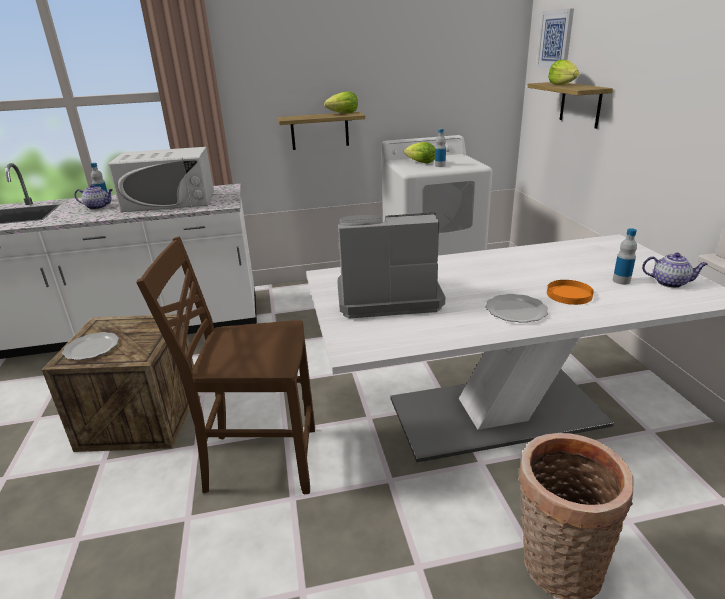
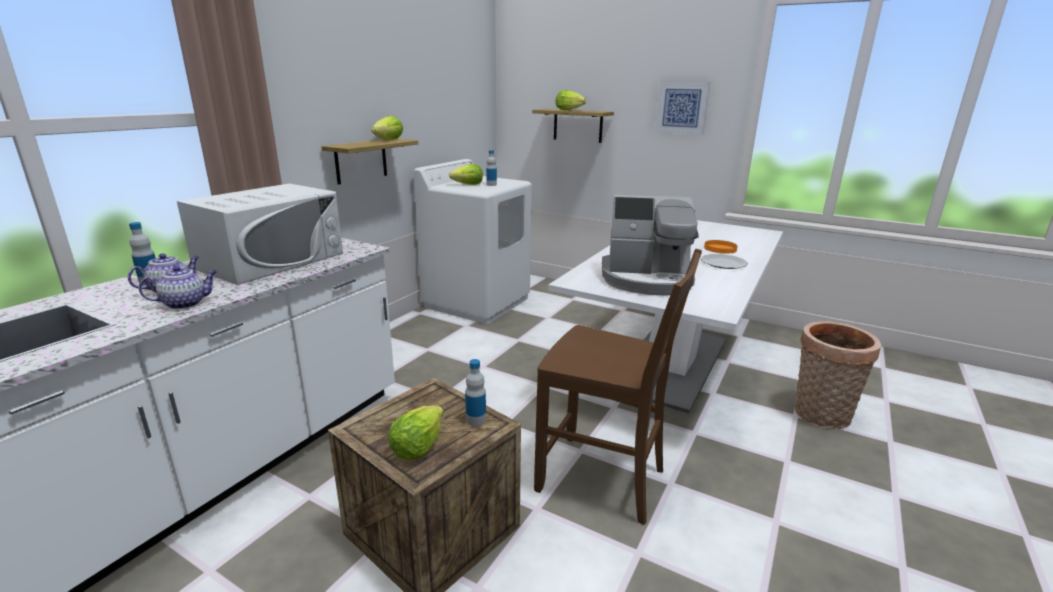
camera: 50 degrees left, 5 degrees down
plate [62,332,119,360] -> lettuce [388,406,444,460]
brown chair [136,237,315,494] -> brown chair turned 105 degrees counterclockwise [534,249,702,525]
coffee machine [337,213,445,318] -> coffee machine turned 120 degrees counterclockwise [602,195,699,295]
picture [536,8,574,68] -> picture moved to [655,81,710,135]
bottle [613,228,637,285] -> bottle moved to [465,359,486,426]
teapot [642,253,708,288] -> teapot moved to [139,266,217,309]

